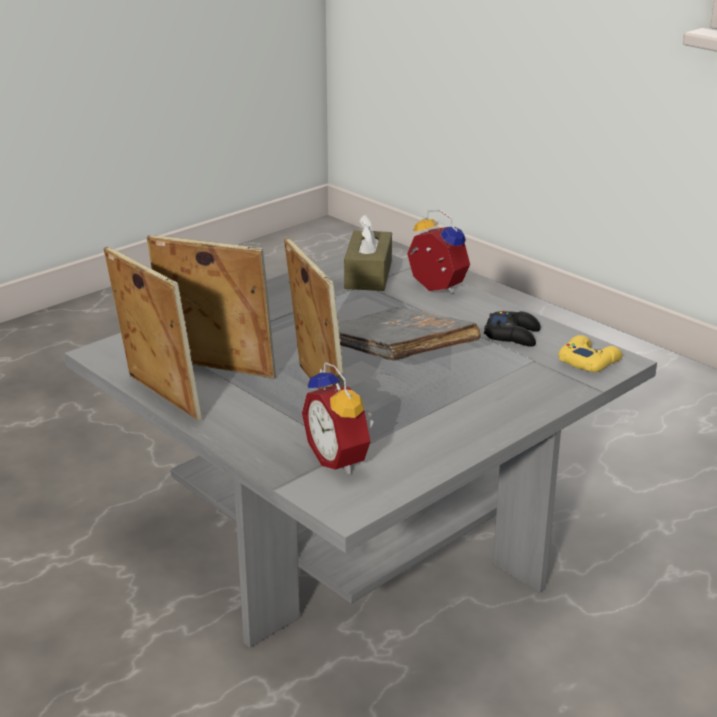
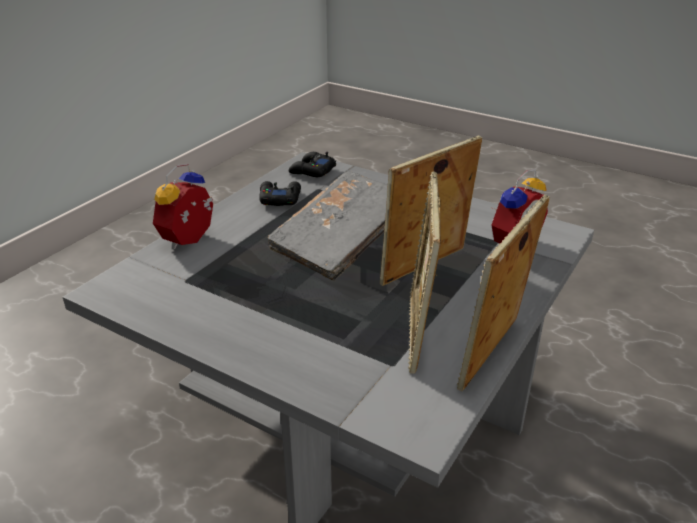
camera: 105 degrees left, 5 degrees up
brown tissue box [344,214,392,291] -> none
yellow game controller [558,335,623,372] -> black game controller [289,152,336,177]

